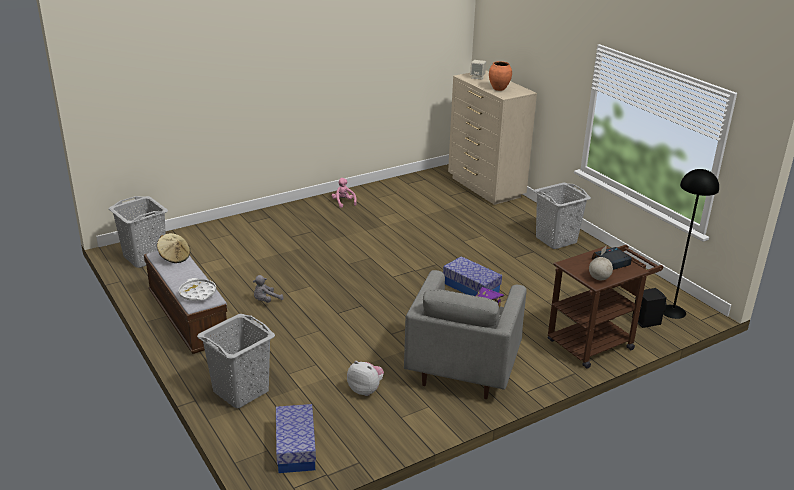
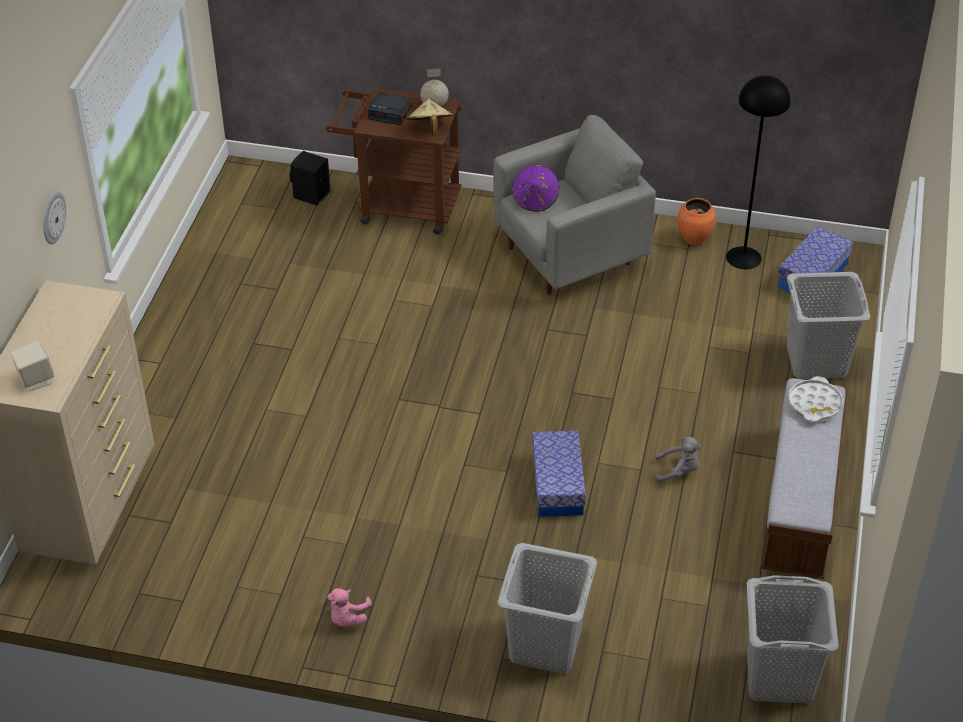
camera: 135 degrees left, 15 degrees up
beige hat [157,233,190,263] -> beige hat moved to [406,99,454,135]
plush toy [347,361,384,396] -> none
storage box [443,256,502,296] -> storage box moved to [532,430,586,517]
orange vase [489,61,512,91] -> orange vase moved to [678,198,716,245]
grey laundry basket [534,182,591,249] -> grey laundry basket moved to [498,543,597,674]
black floor lamp [663,169,719,319] -> black floor lamp moved to [726,75,791,269]
none -> wall clock [43,192,66,244]

